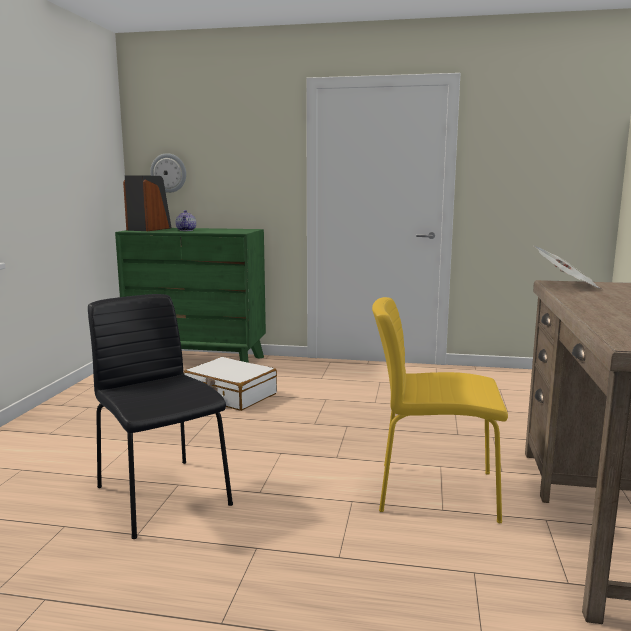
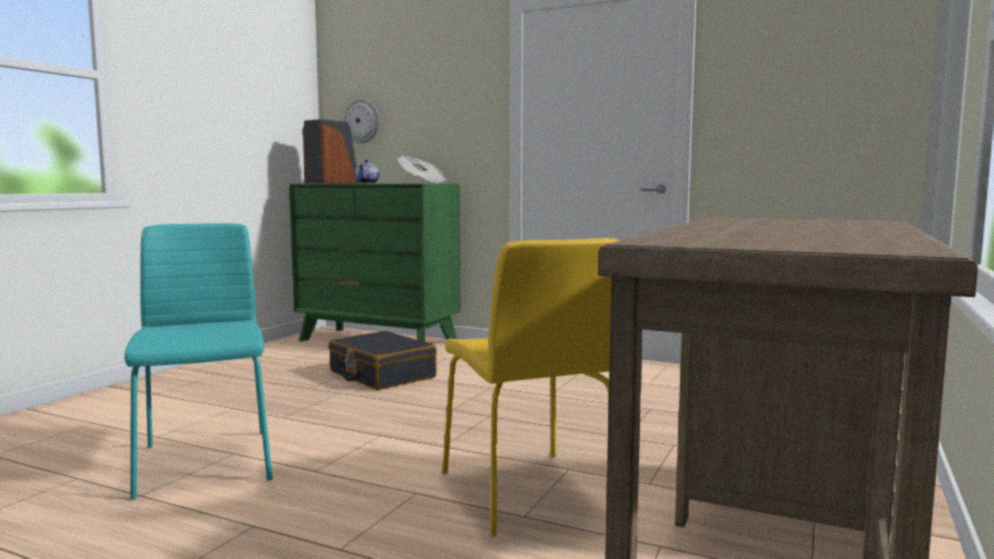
camera: 15 degrees right, 5 degrees down
black chair [88,294,233,539] -> turquoise chair [124,223,273,499]
white suitcase [184,357,277,411] -> black suitcase [328,331,437,390]
yellow chair [372,297,508,523] -> yellow chair turned 135 degrees counterclockwise [442,238,621,537]
newspaper [532,245,601,289] -> newspaper moved to [397,155,447,183]

